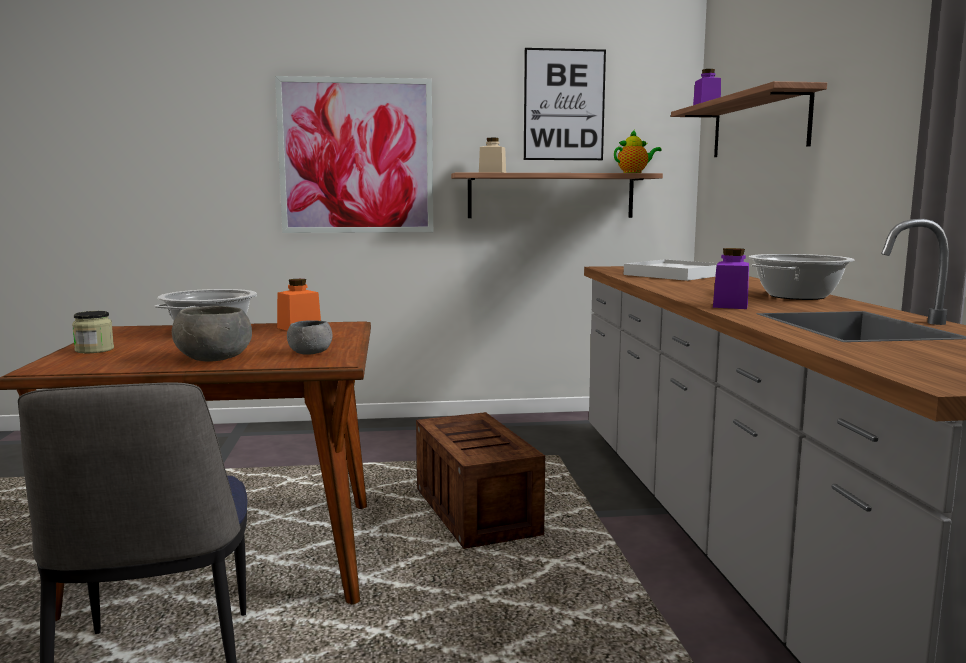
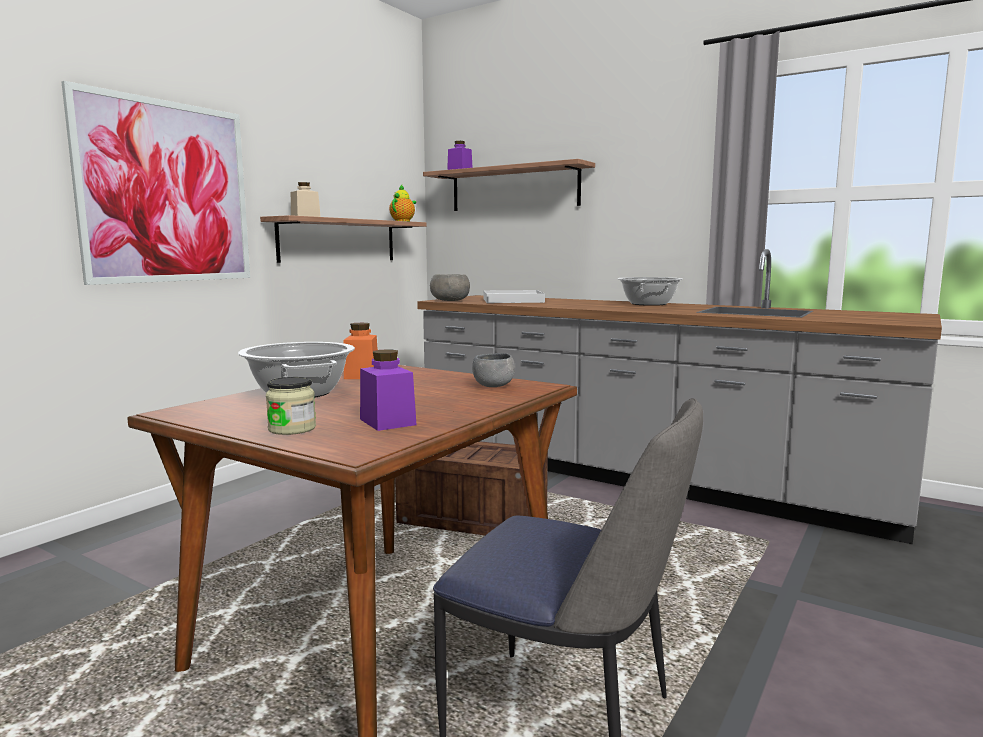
camera: 50 degrees left, 0 degrees up
grey bowl [172,306,252,362] -> grey bowl moved to [430,274,470,301]
picture [524,48,606,160] -> none
purple jar [713,248,749,309] -> purple jar moved to [360,349,417,431]

